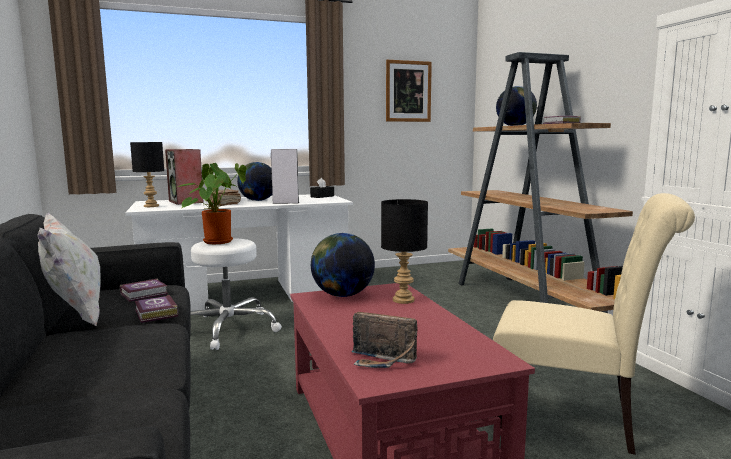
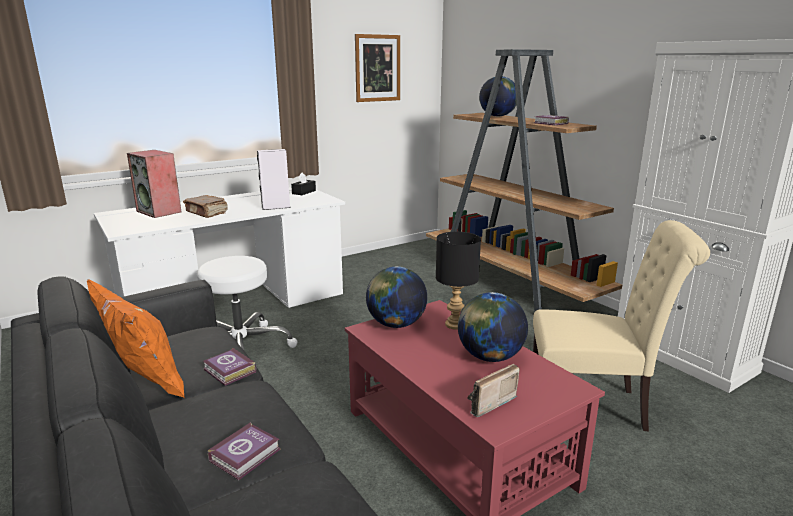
camera: 15 degrees left, 10 degrees up
white pillow [37,213,101,326] -> orange pillow [87,279,185,398]
book [120,279,168,302] -> book moved to [208,422,281,481]
black table lamp [130,142,164,207] -> none
potted plant [178,163,247,244] -> none
globe [237,162,272,201] -> globe moved to [458,292,528,362]
radio [352,312,418,368] -> radio turned 135 degrees clockwise [467,364,520,417]

